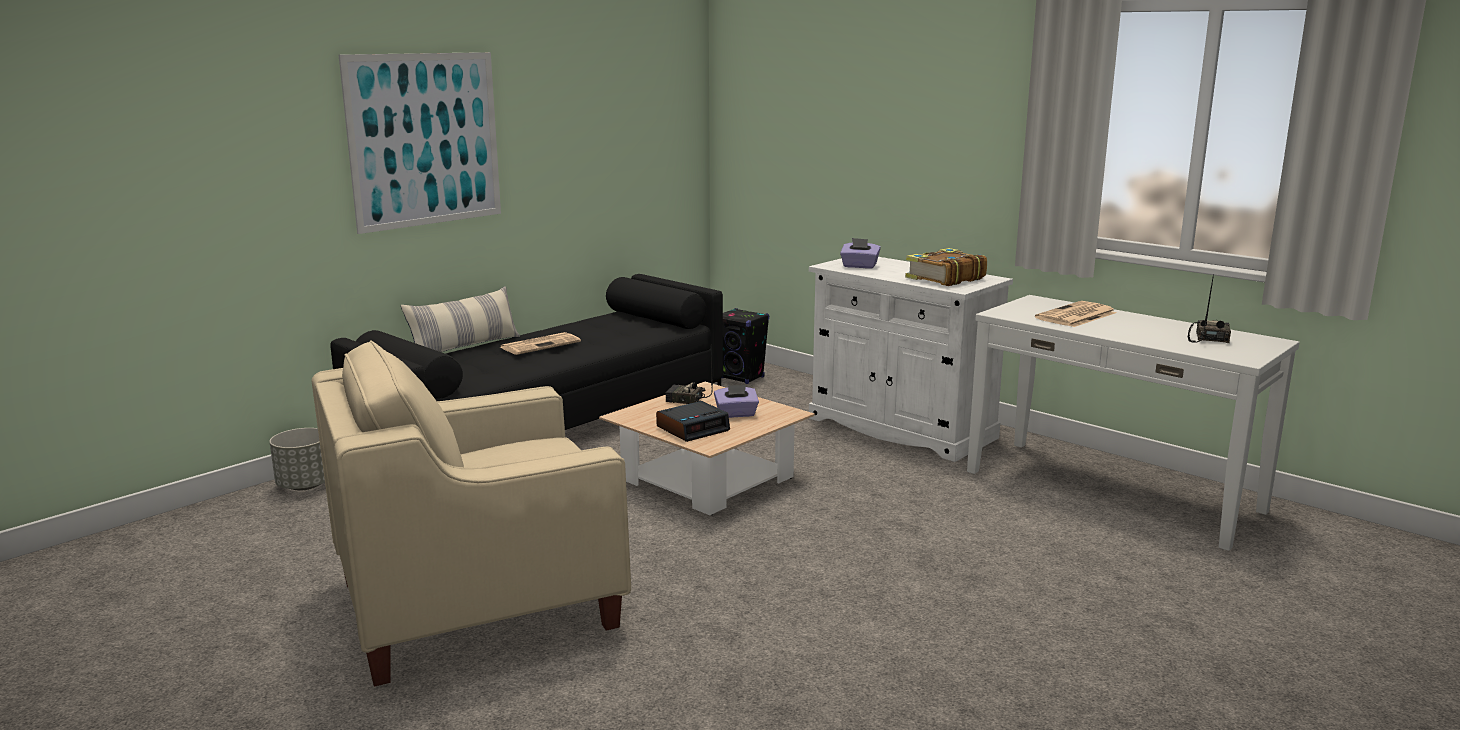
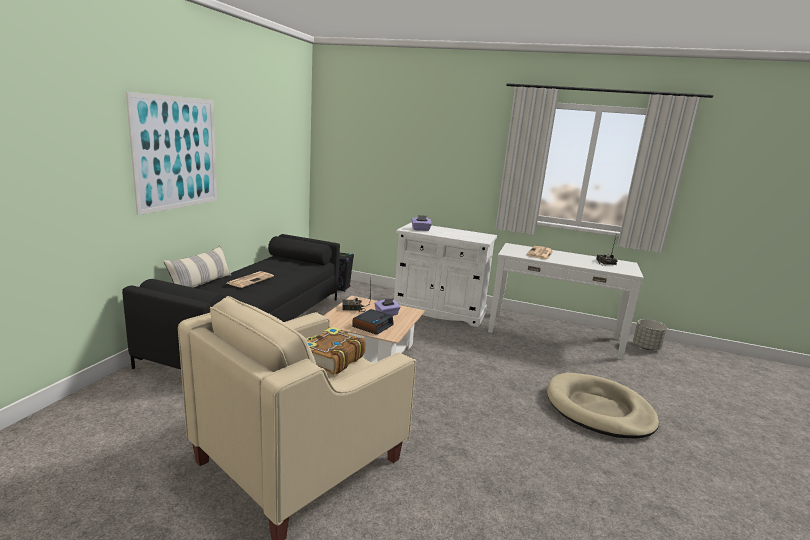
camera: 25 degrees left, 0 degrees up
grey planter [270,428,325,490] -> grey planter moved to [633,319,667,350]
book [905,248,987,286] -> book moved to [307,327,366,375]
none -> beige dog bed [547,373,659,439]

